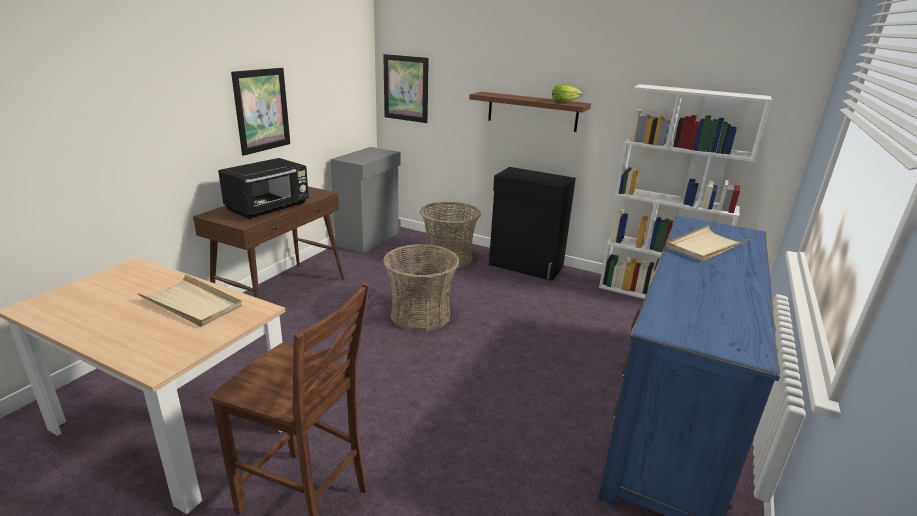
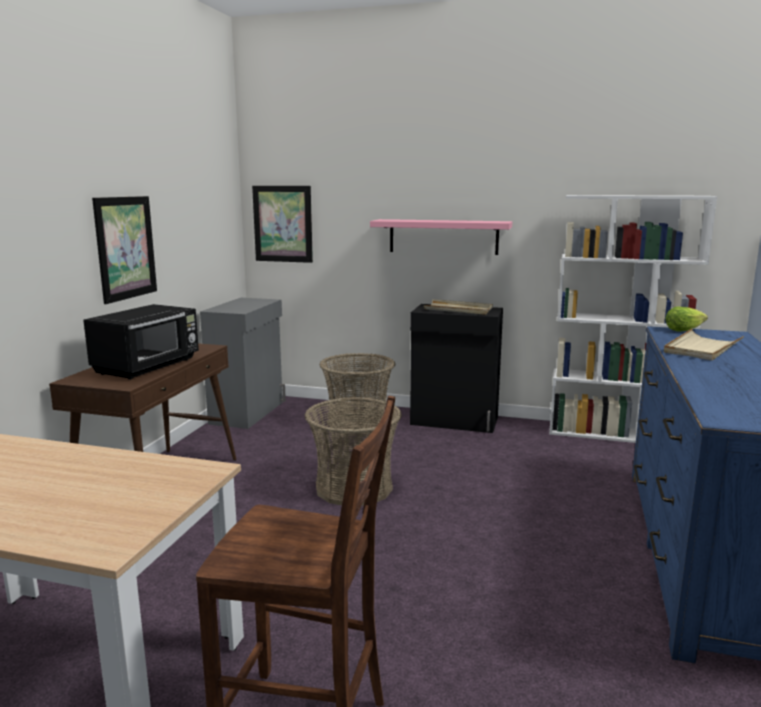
camera: 10 degrees left, 10 degrees down
beige tray [137,274,242,327] -> beige tray moved to [424,299,493,315]
brown shelf [469,92,591,132] -> pink shelf [370,219,512,255]
lettuce [552,84,582,102] -> lettuce moved to [666,307,708,331]

